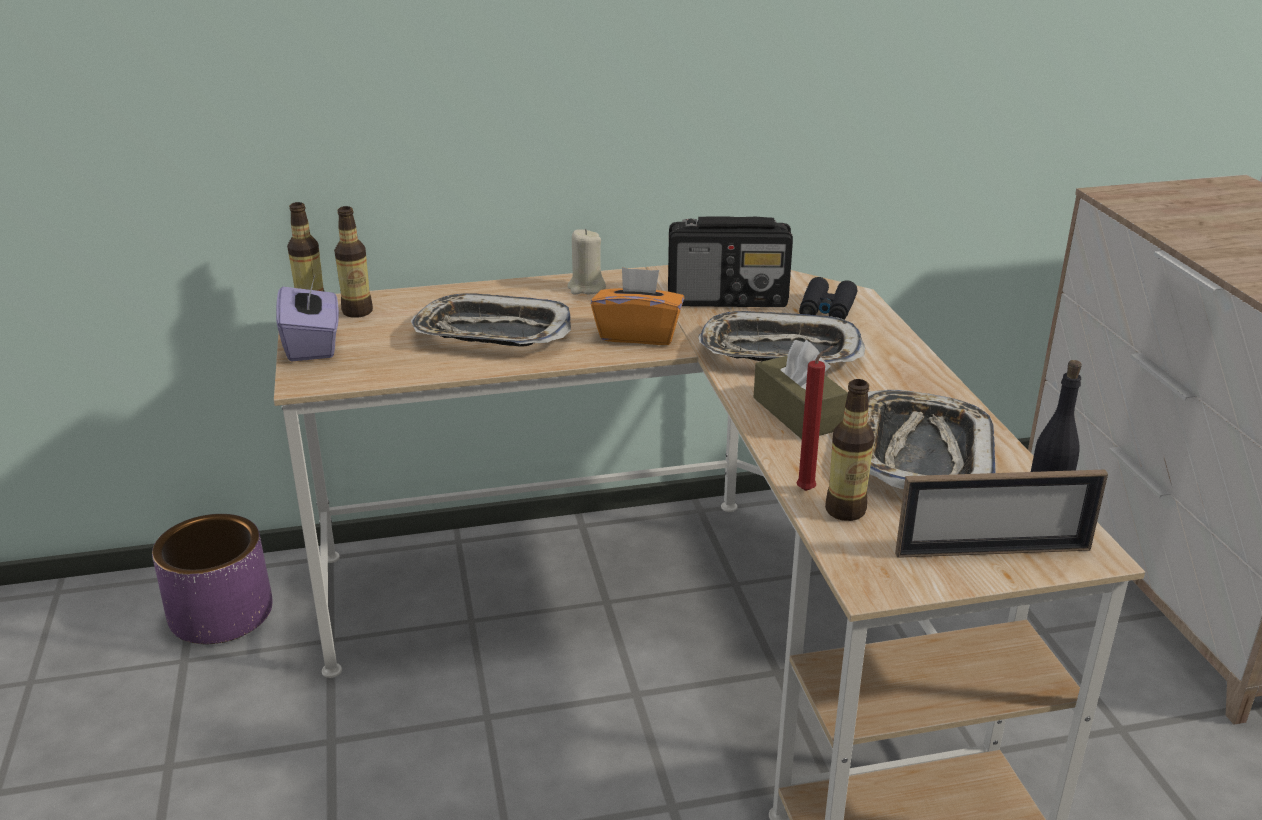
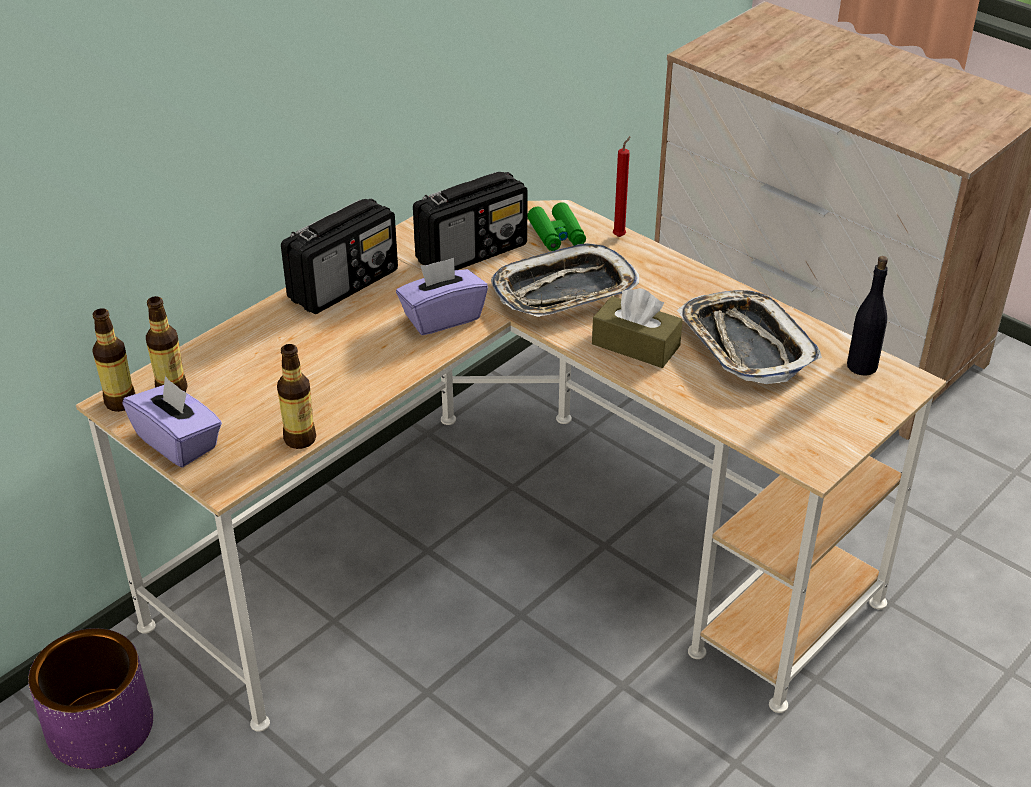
camera: 35 degrees left, 10 degrees up
tray [411,293,571,347] -> none
beige candle [567,229,606,295] -> radio [281,199,398,314]
orange tissue box [591,267,684,345] -> purple tissue box [396,258,488,335]
red candle [796,346,834,491] -> red candle moved to [613,136,631,237]
black binoculars [799,277,857,320] -> green binoculars [527,202,586,251]
bottle [825,379,875,521] -> bottle moved to [277,344,316,449]
picture frame [895,469,1108,558] -> none

